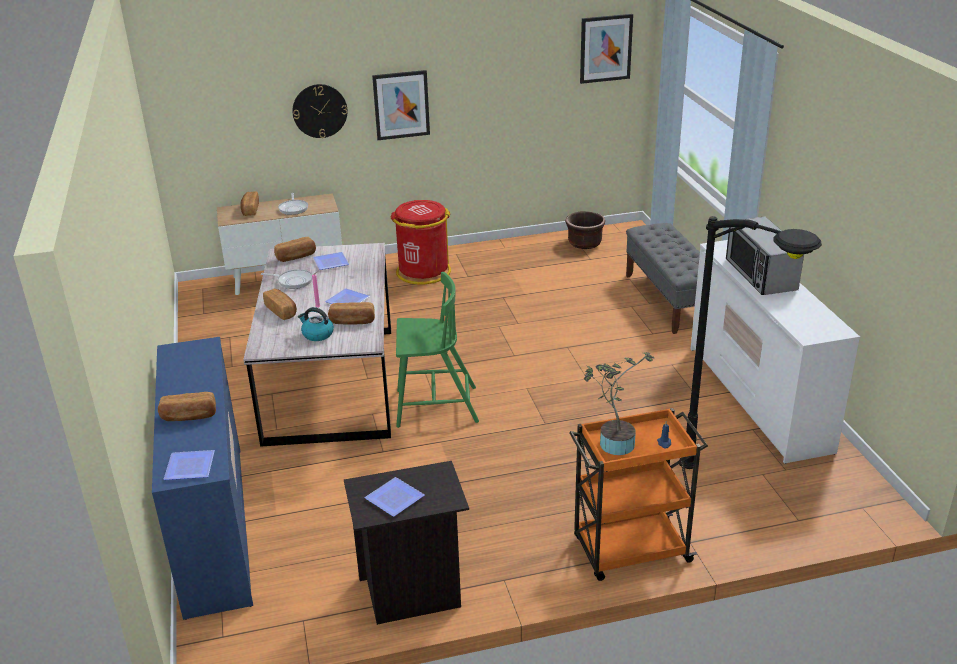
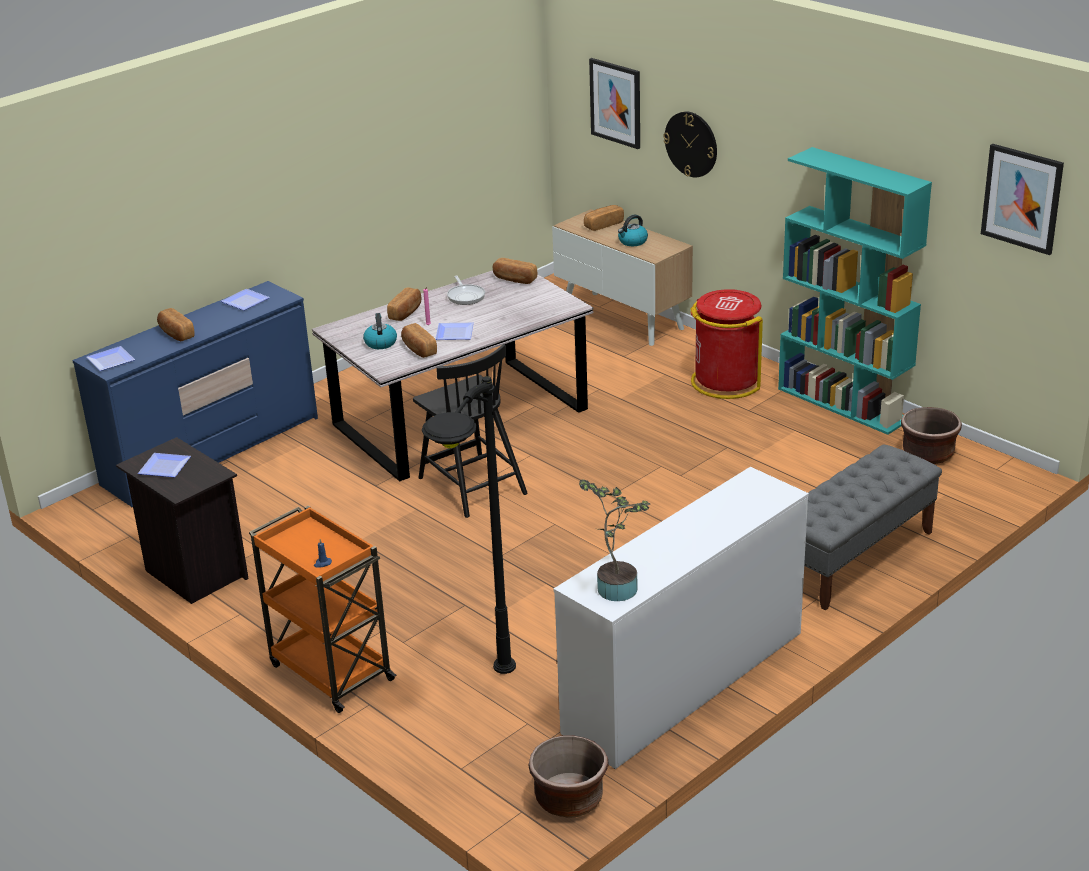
camera: 60 degrees right, 0 degrees up
frying pan [278,193,308,215] -> kettle [618,215,648,246]
plate [313,252,349,270] -> plate moved to [221,289,270,311]
picture [372,70,430,140] -> picture moved to [589,58,640,149]
green chair [396,272,479,428] -> black chair [413,344,528,518]
potted plant [584,352,654,455] -> potted plant moved to [579,479,650,601]
microwave [726,217,804,295] -> none
none -> brown planter [528,735,608,818]
none -> turquoise bookcase [778,147,932,435]

